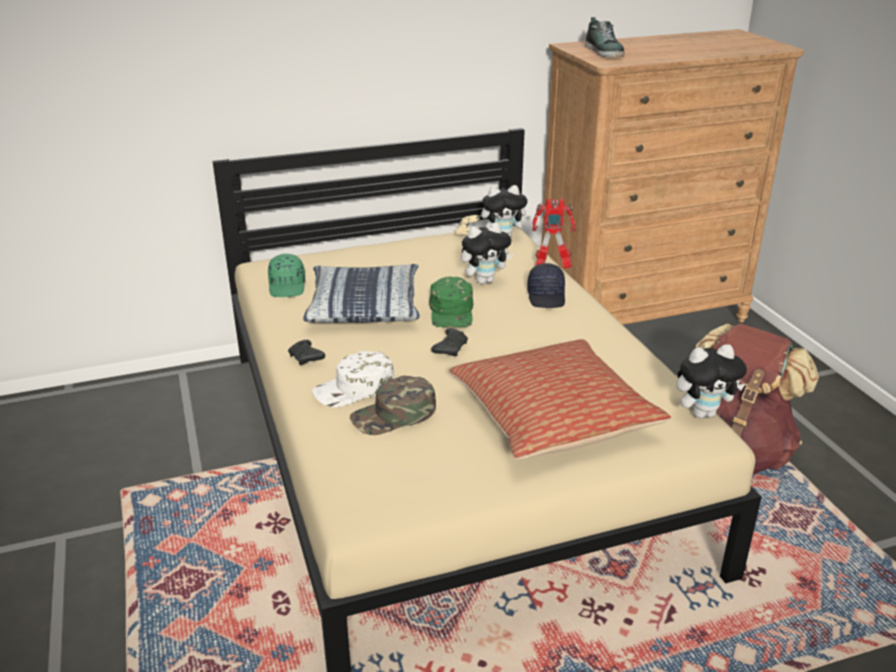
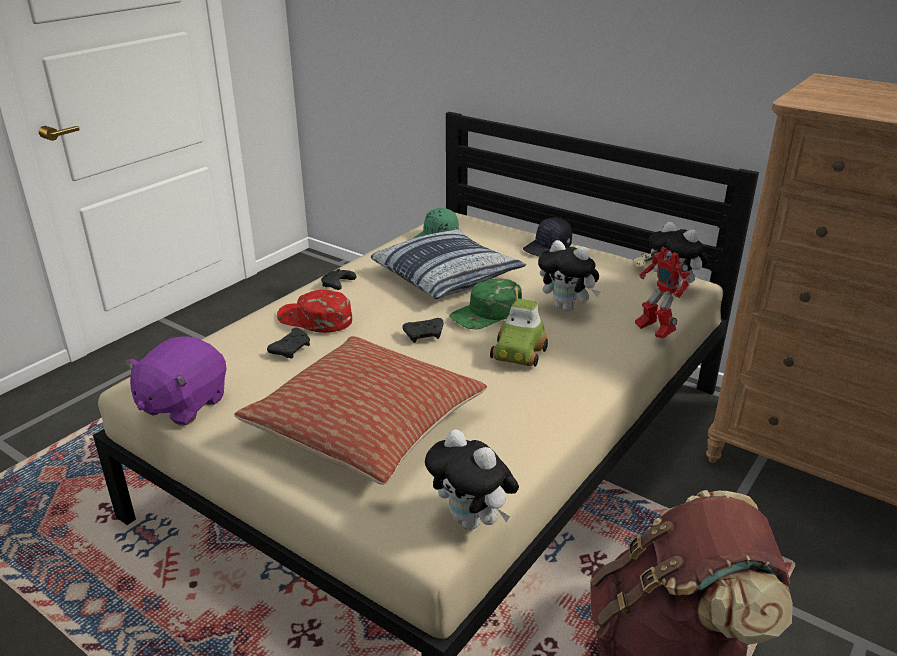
camera: 55 degrees right, 0 degrees up
white cap [312,351,394,407] -> red cap [277,290,352,333]
green cap [350,376,436,435] -> black game controller [267,328,310,358]
black cap [527,263,565,308] -> black cap moved to [523,217,572,257]
shoe [585,17,625,57] -> none
none -> purple plush toy [125,336,226,426]
none -> toy car [490,286,548,367]

